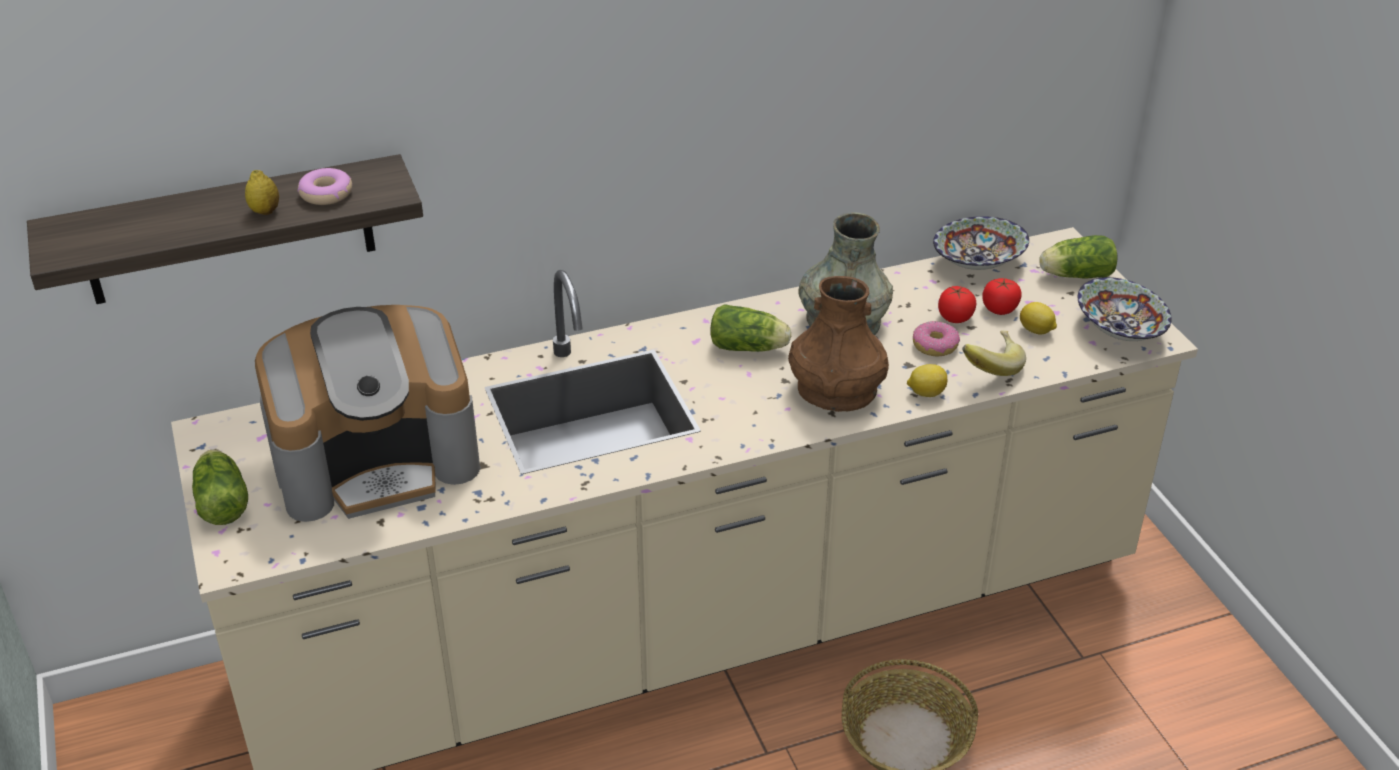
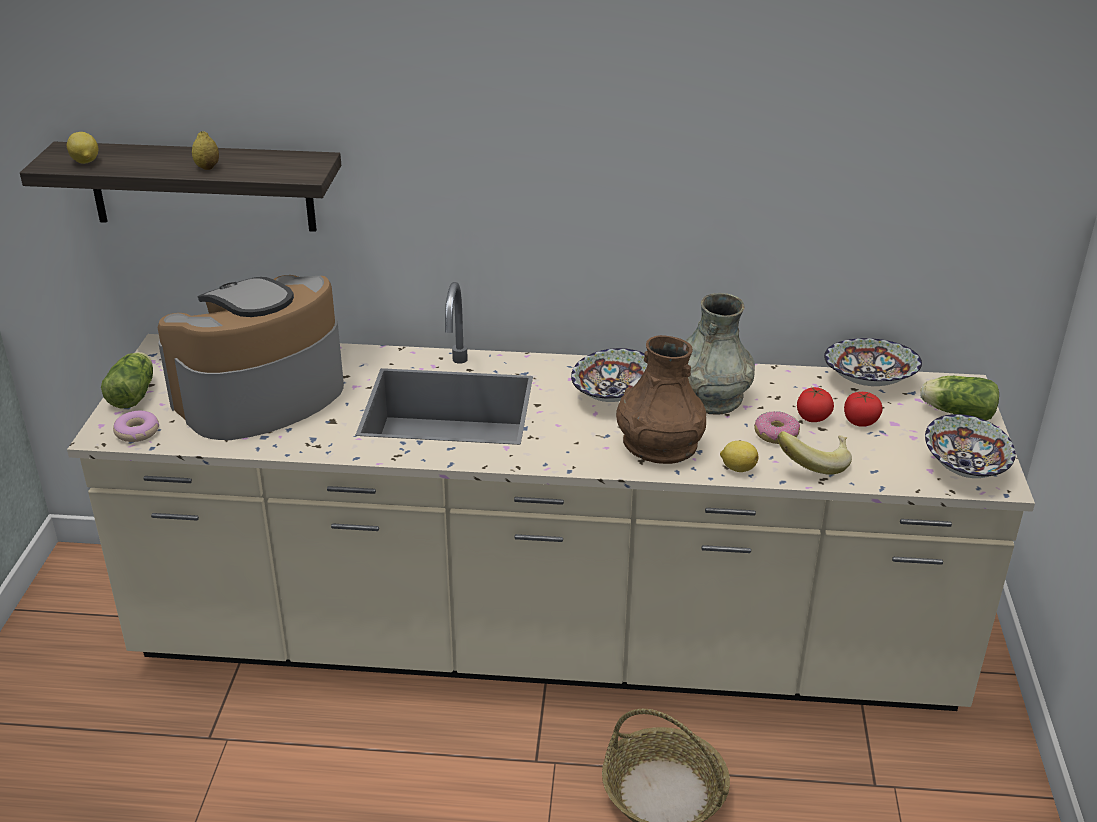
camera: 25 degrees right, 5 degrees down
coffee machine [255,305,480,522] -> coffee machine turned 135 degrees clockwise [158,275,344,440]
donut [297,168,352,205] -> donut moved to [113,411,159,442]
lettuce [710,304,791,352] -> bowl [571,348,647,402]
lemon [1020,302,1057,334] -> lemon moved to [67,132,98,164]

